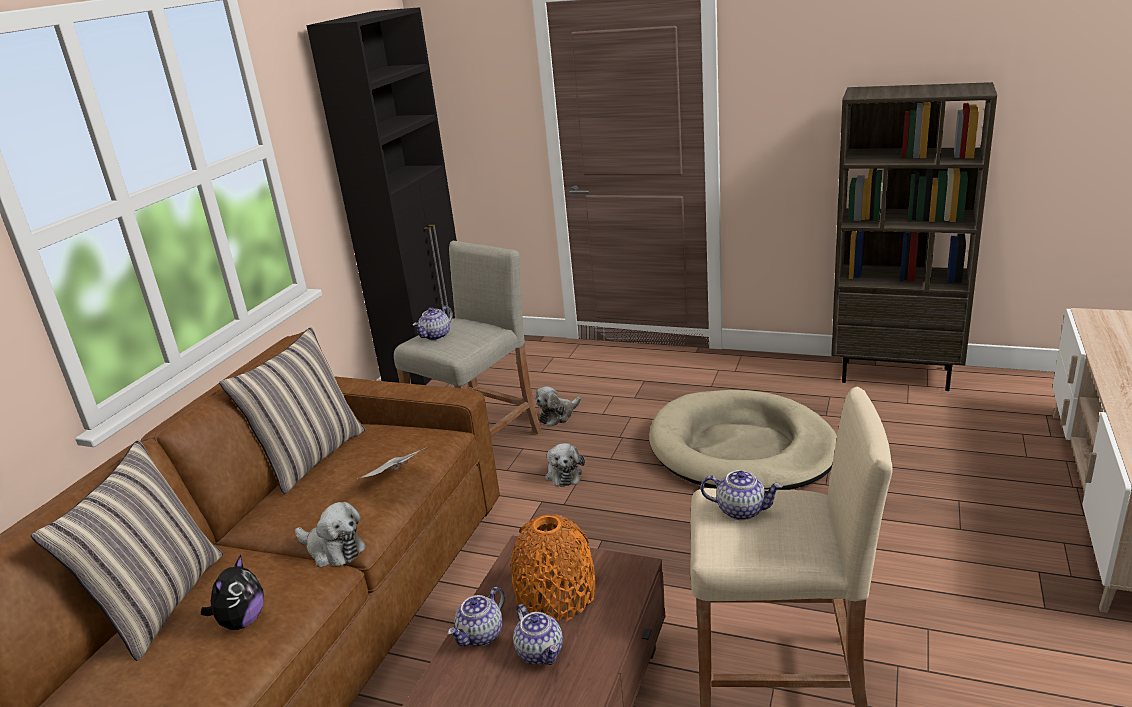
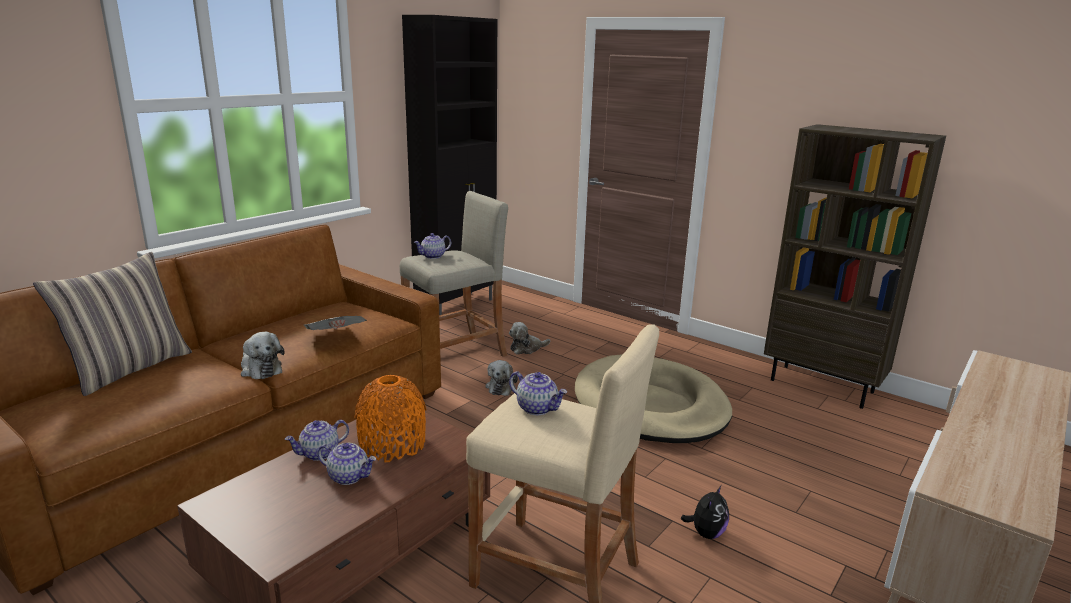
camera: 15 degrees right, 5 degrees down
plush toy [201,555,264,630] -> plush toy moved to [681,486,729,539]
pillow [219,327,366,494] -> none
teapot [513,604,563,665] -> teapot turned 60 degrees counterclockwise [318,443,376,485]

